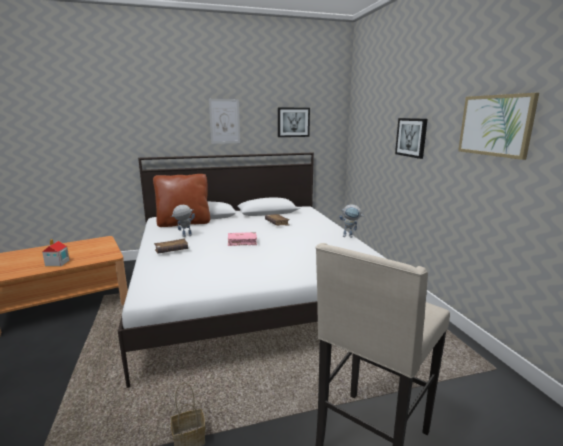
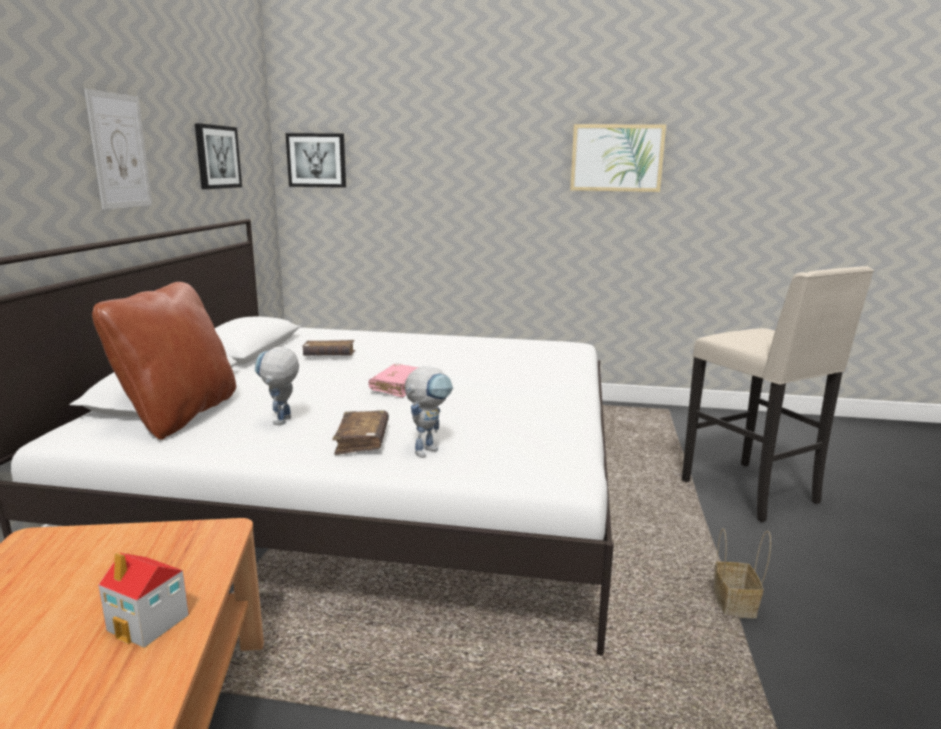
camera: 65 degrees left, 0 degrees up
toy robot [339,204,362,238] -> toy robot moved to [405,366,453,458]
picture [395,118,428,159] -> picture moved to [285,133,346,188]

